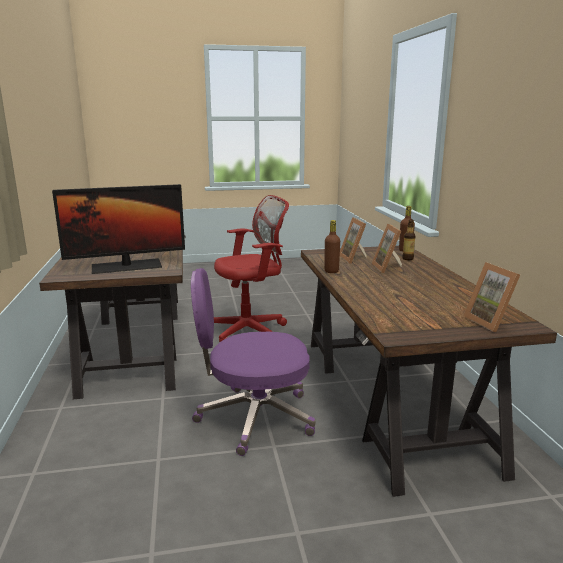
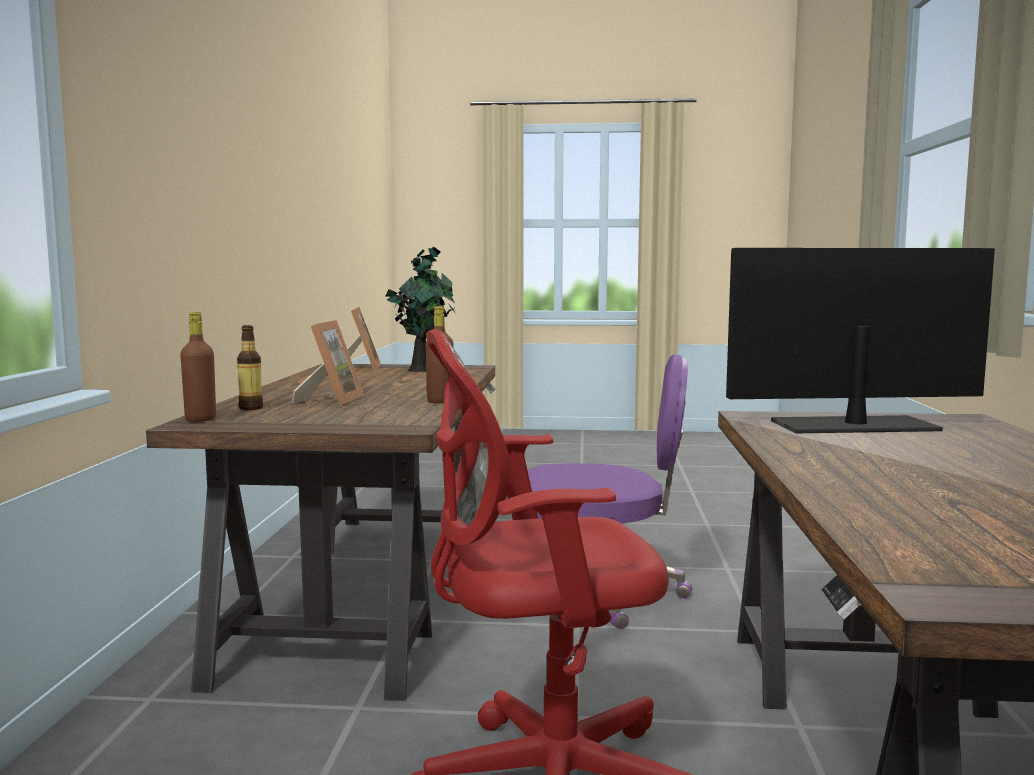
camera: 165 degrees left, 10 degrees down
picture frame [340,217,367,264] -> none
none -> potted plant [385,246,455,372]

